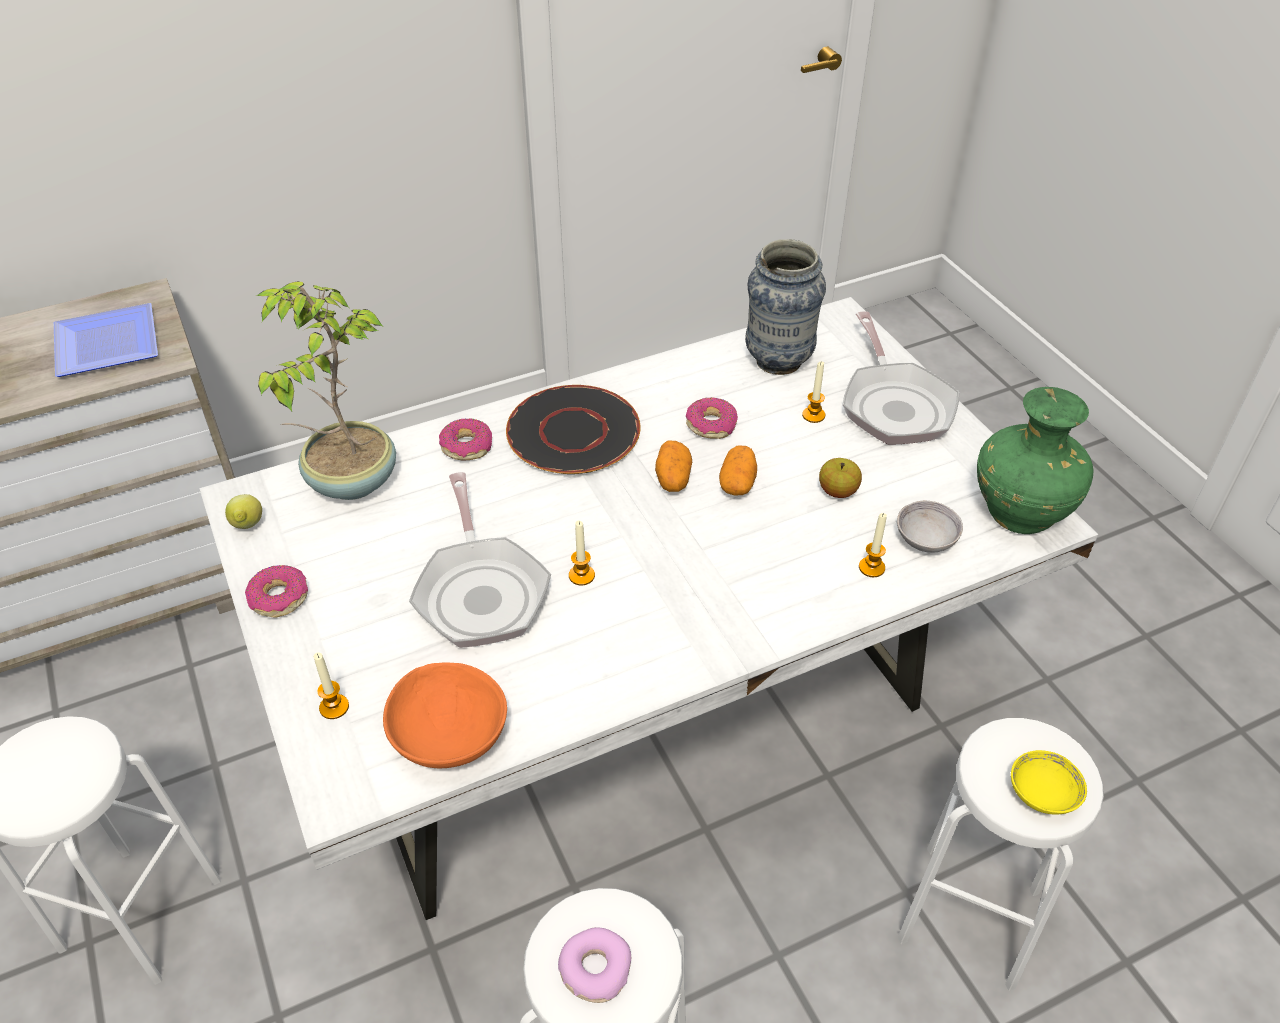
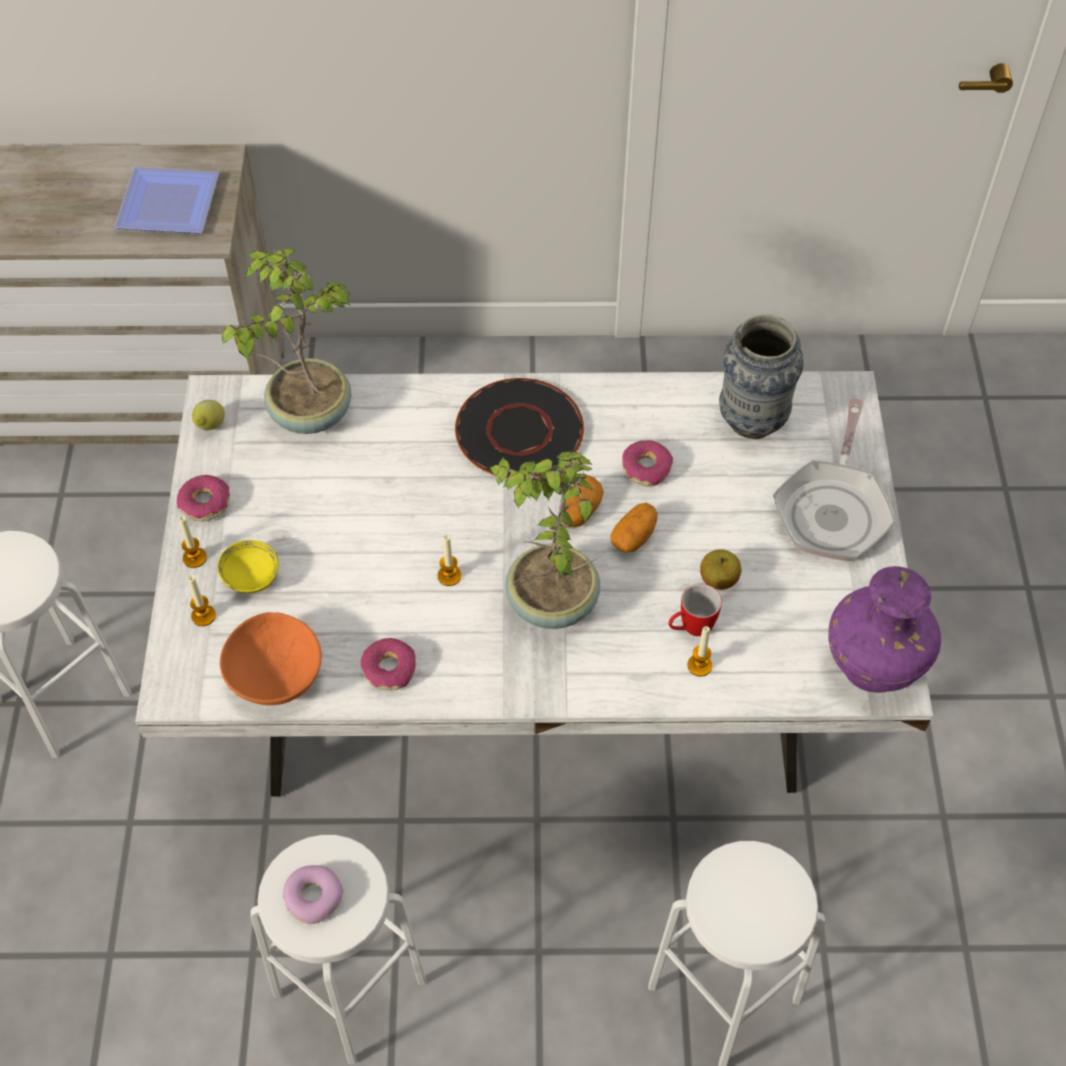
camera: 25 degrees right, 10 degrees up
frying pan [409,472,551,648] -> none
donut [439,418,492,461] -> donut moved to [361,638,416,691]
candle [802,361,825,423] -> candle moved to [179,516,207,568]
grey bowl [897,501,963,553] -> none
green vase [977,387,1093,534] -> purple vase [828,566,941,693]
yellow bowl [1011,750,1087,815] -> yellow bowl moved to [217,540,279,593]
none -> potted plant [490,451,600,629]
none -> mug [669,584,722,636]

